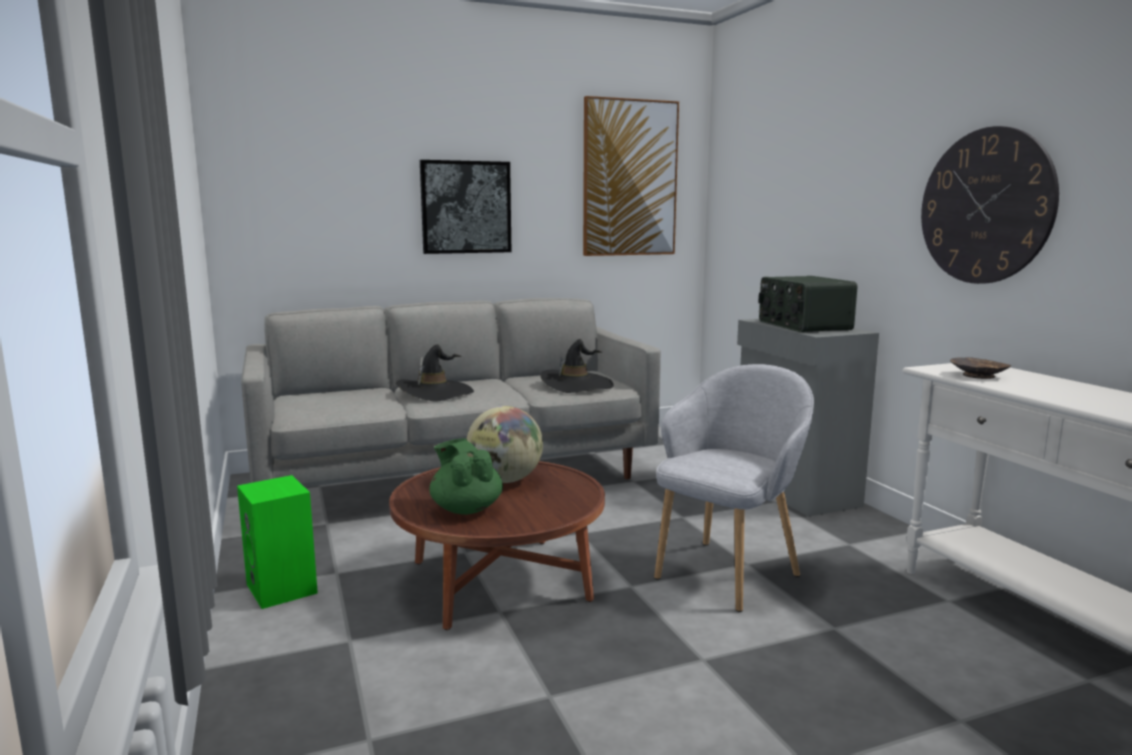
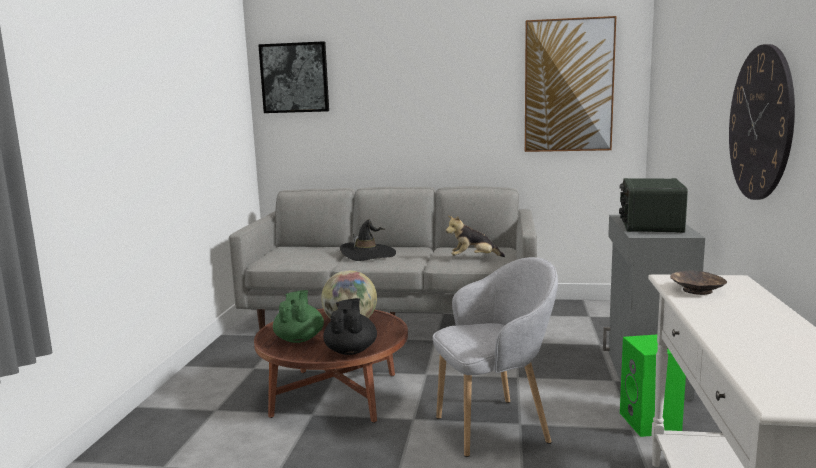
camera: 30 degrees right, 0 degrees up
green speaker [237,475,318,609] -> green speaker moved to [620,335,686,437]
picture [420,160,512,254] -> picture moved to [258,41,329,113]
black hat [540,339,614,393] -> plush toy [446,216,505,257]
none -> black teapot [323,298,377,355]

